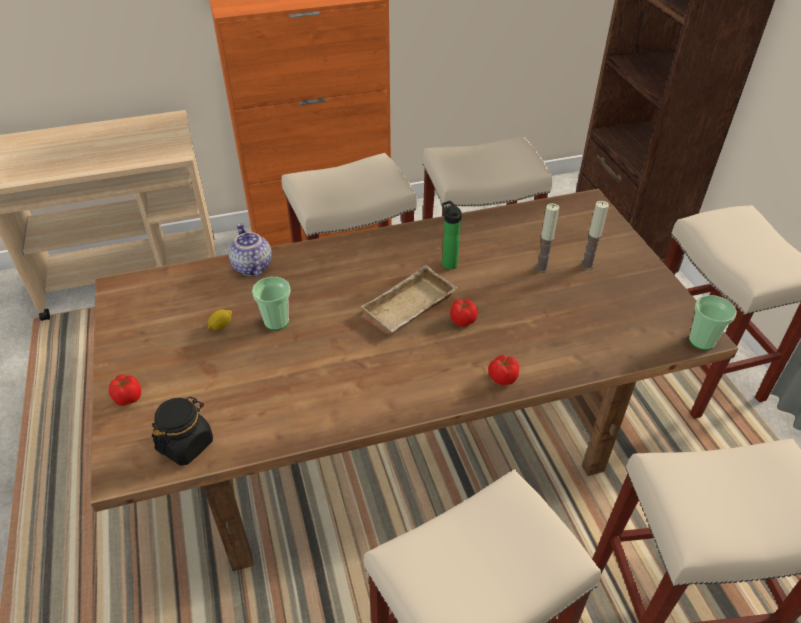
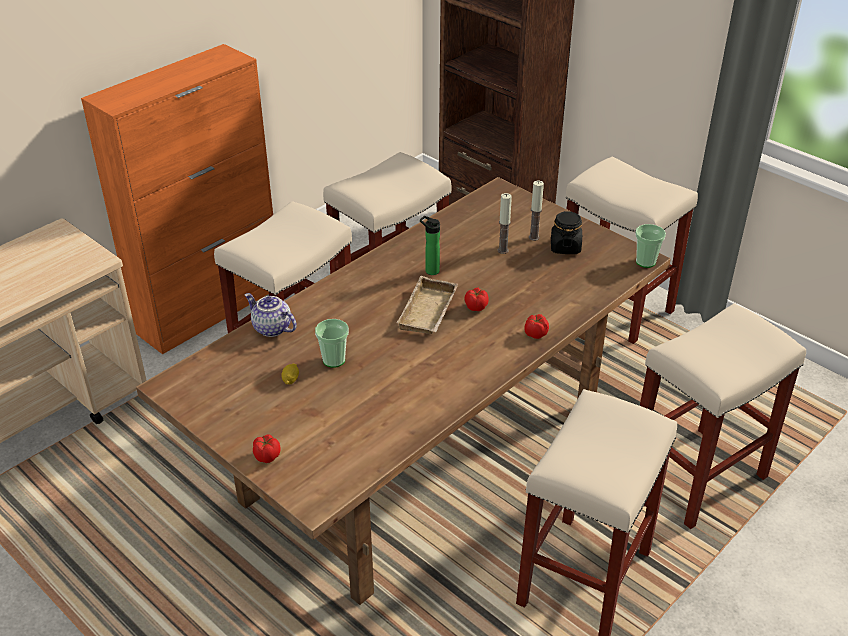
camera: 30 degrees left, 5 degrees down
black jar [152,397,213,466] -> black jar moved to [551,211,582,254]

